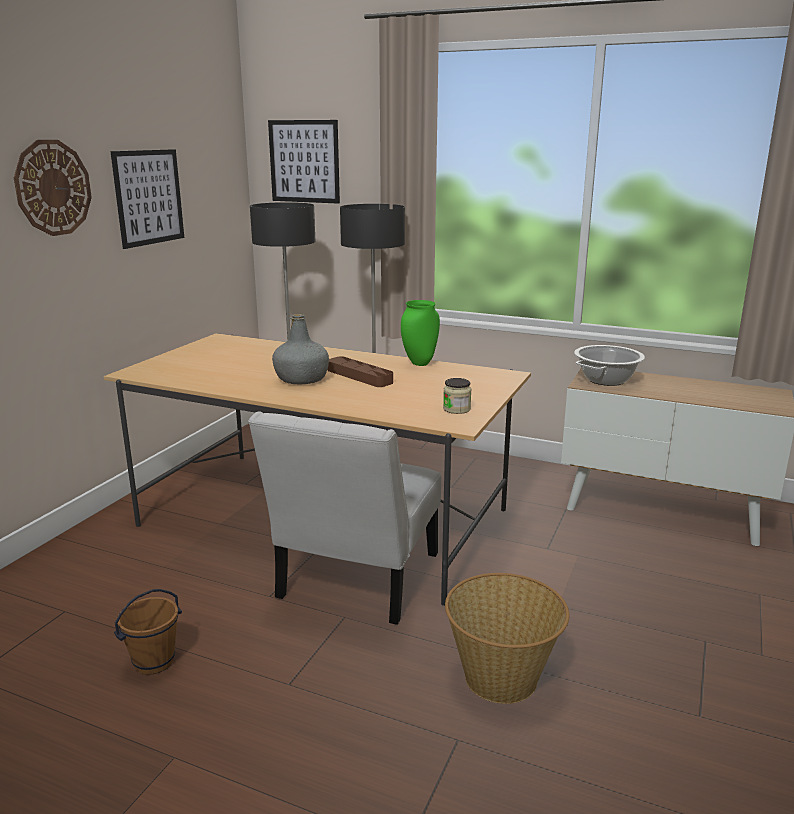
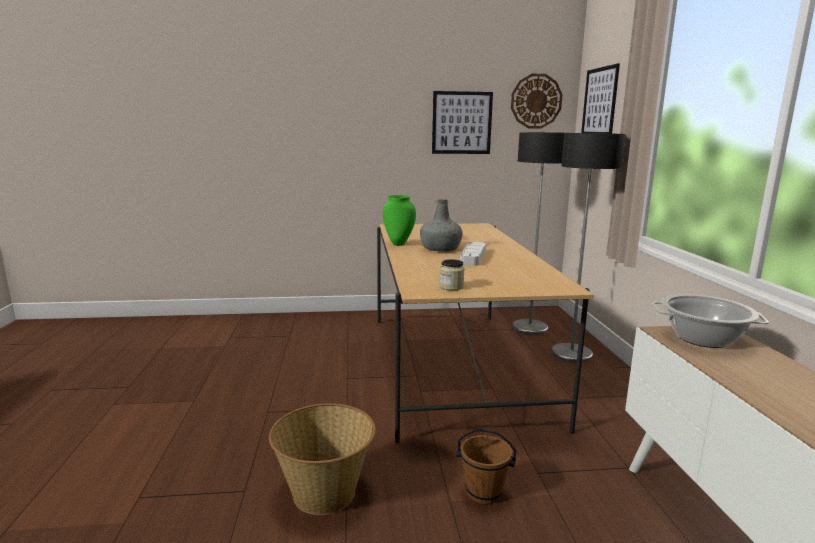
camera: 60 degrees right, 5 degrees down
wall clock [14,140,92,236] -> wall clock moved to [511,74,563,129]
brown bucket [114,589,182,675] -> brown bucket moved to [457,429,516,505]
white chair [248,411,441,625] -> none
brown tray [328,356,393,387] -> grey tray [460,242,486,266]
green vase [401,300,440,366] -> green vase moved to [383,195,416,246]

